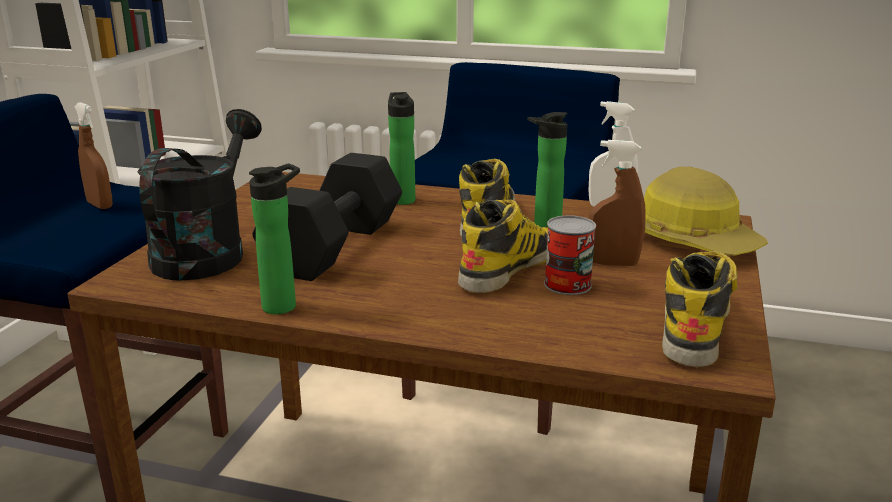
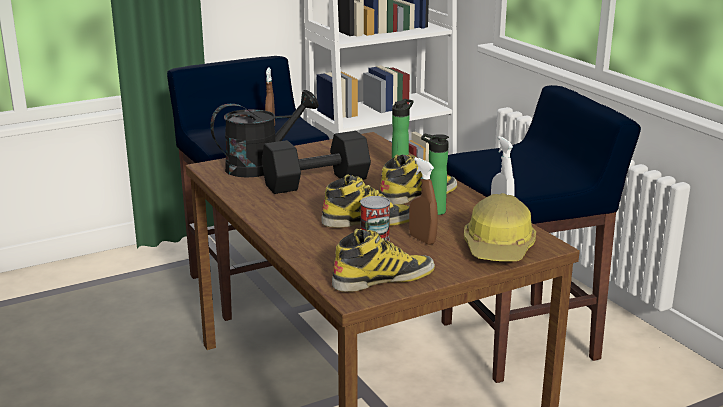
camera: 45 degrees right, 0 degrees up
bottle [249,163,300,314] -> none

